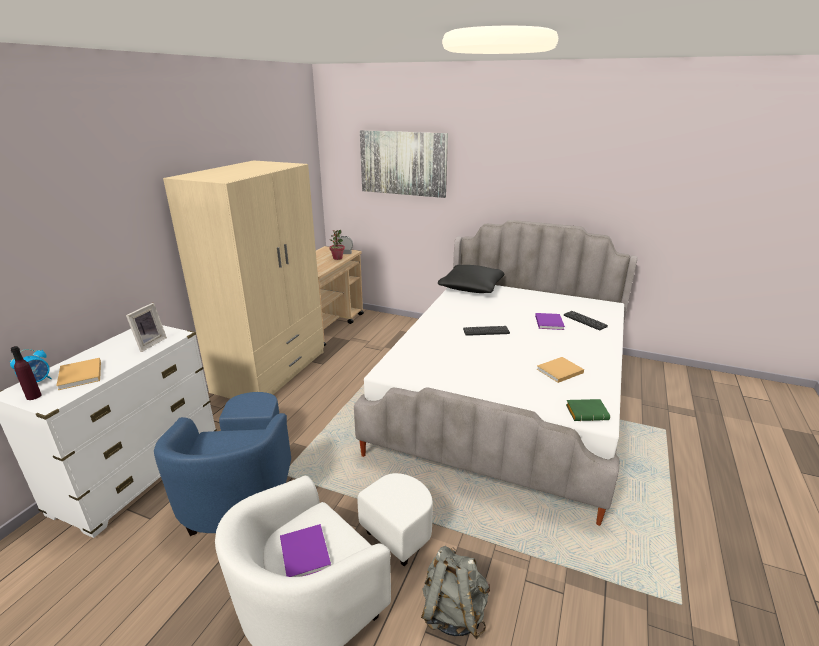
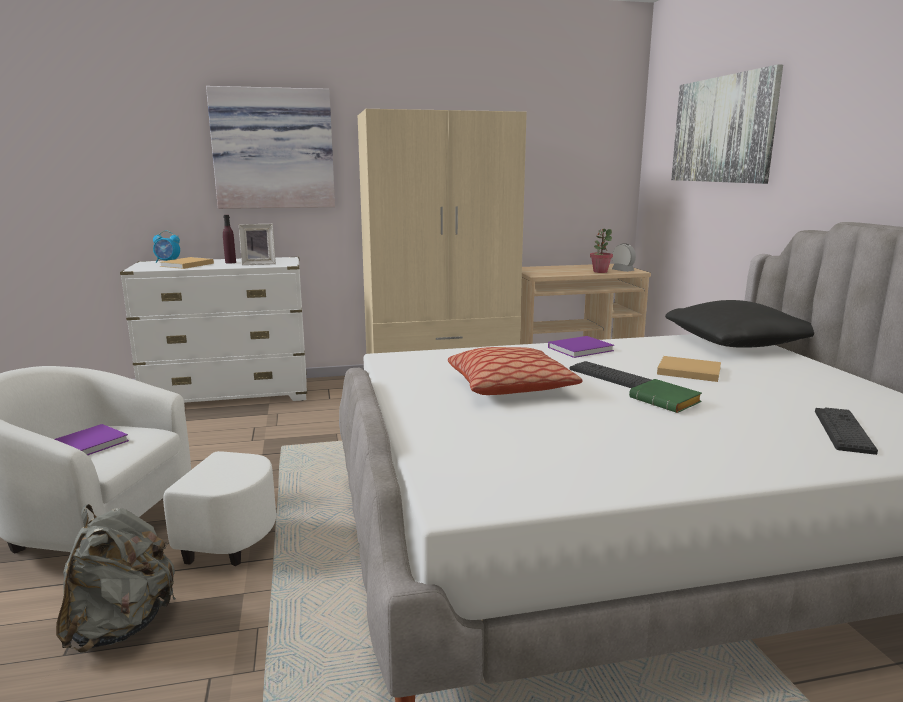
camera: 55 degrees right, 10 degrees down
purple bottle [11,346,42,400] -> purple bottle moved to [223,215,236,264]
blue armchair [154,392,291,536] -> none
purple book [535,313,565,330] -> purple book moved to [548,336,614,358]
beige book [537,357,584,383] -> beige book moved to [657,356,721,382]
green book [566,399,610,421] -> green book moved to [629,379,702,413]
none -> picture [206,86,335,209]
none -> pillow [448,347,583,395]

